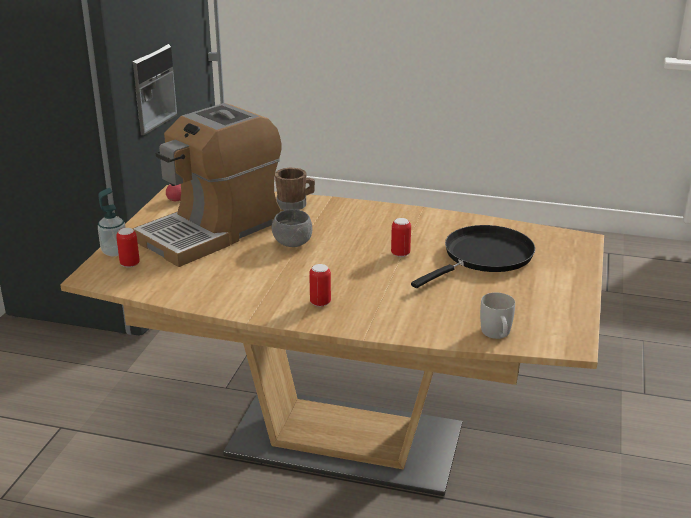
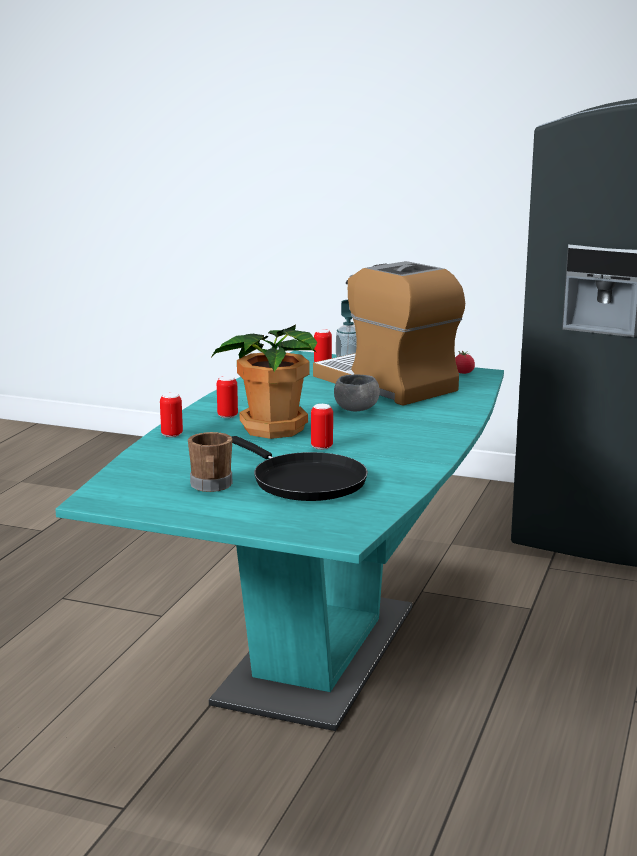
camera: 95 degrees right, 10 degrees down
brown dining table [60,185,604,496] -> turquoise dining table [55,351,504,731]
brown mug [275,168,315,210] -> brown mug moved to [188,432,232,492]
white mug [480,292,515,339] -> none
none -> can [160,393,183,437]
none -> potted plant [212,325,317,439]

